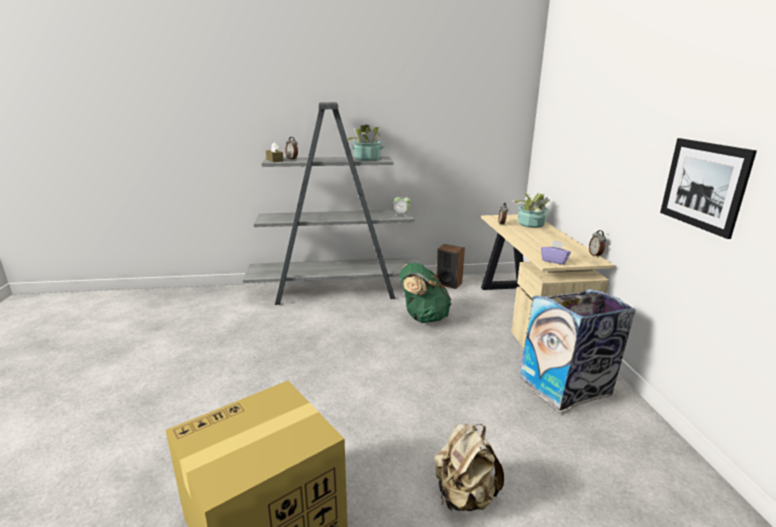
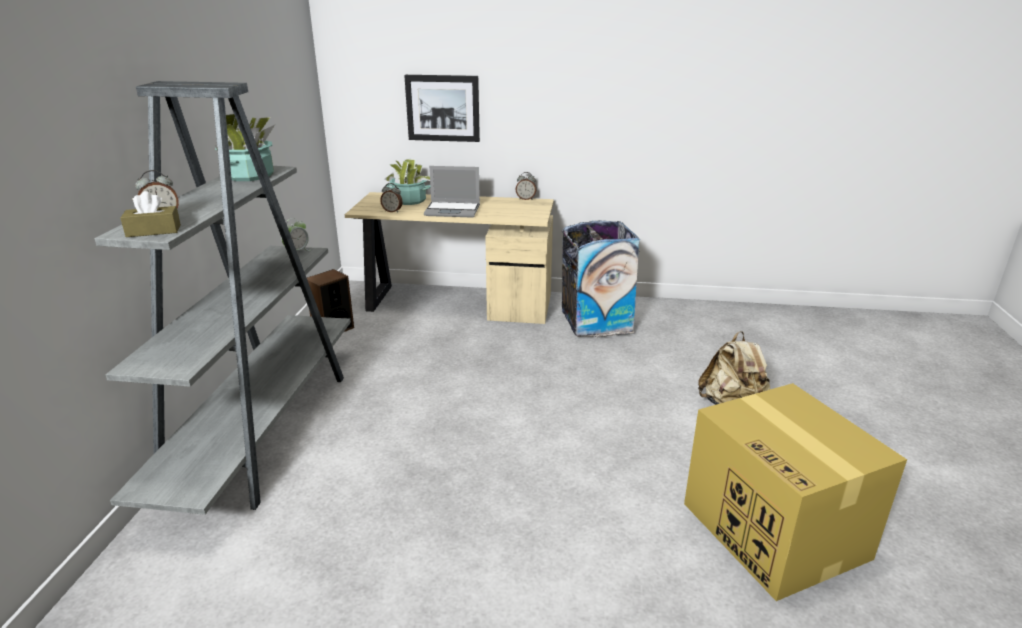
camera: 75 degrees left, 5 degrees up
green backpack [400,263,452,323] -> none
purple tissue box [541,240,571,265] -> none
picture [660,138,757,239] -> picture moved to [404,75,480,142]
none -> laptop [424,166,480,218]

